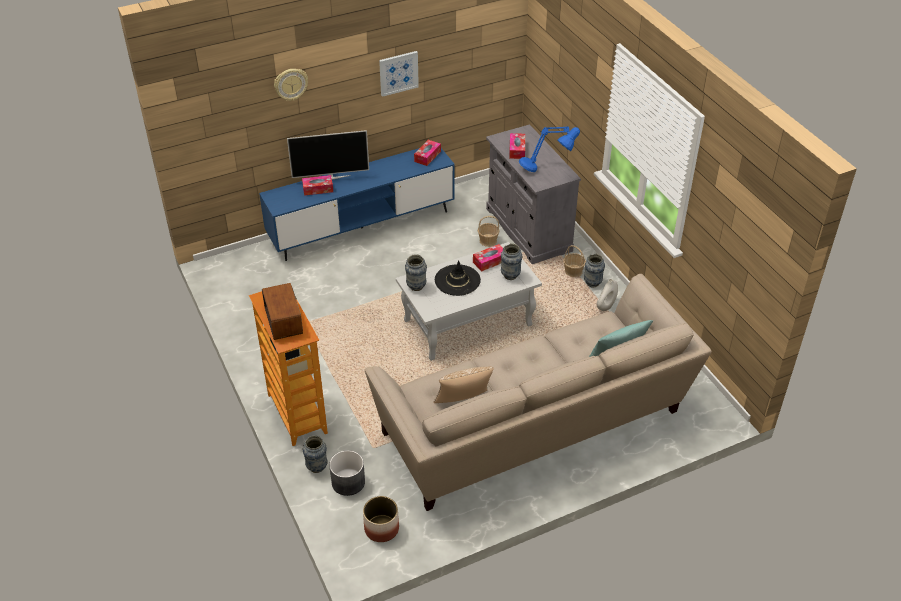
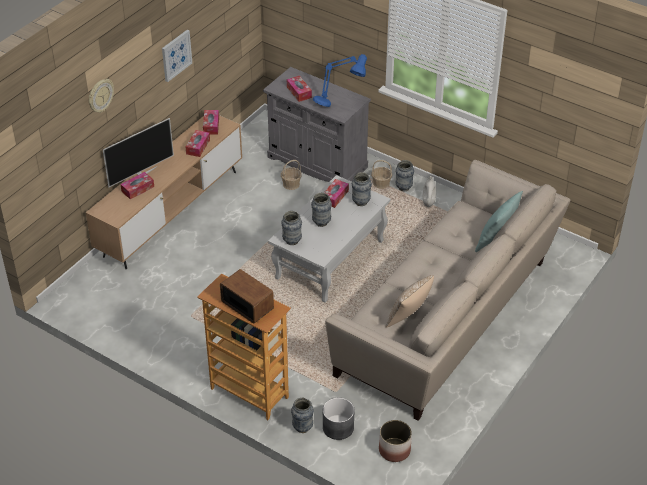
camera: 30 degrees left, 0 degrees up
blue tv stand [259,148,455,261] -> brown tv stand [86,115,242,269]
black hat [435,260,481,296] -> vase [311,192,332,227]
none -> tissue box [186,130,210,157]

